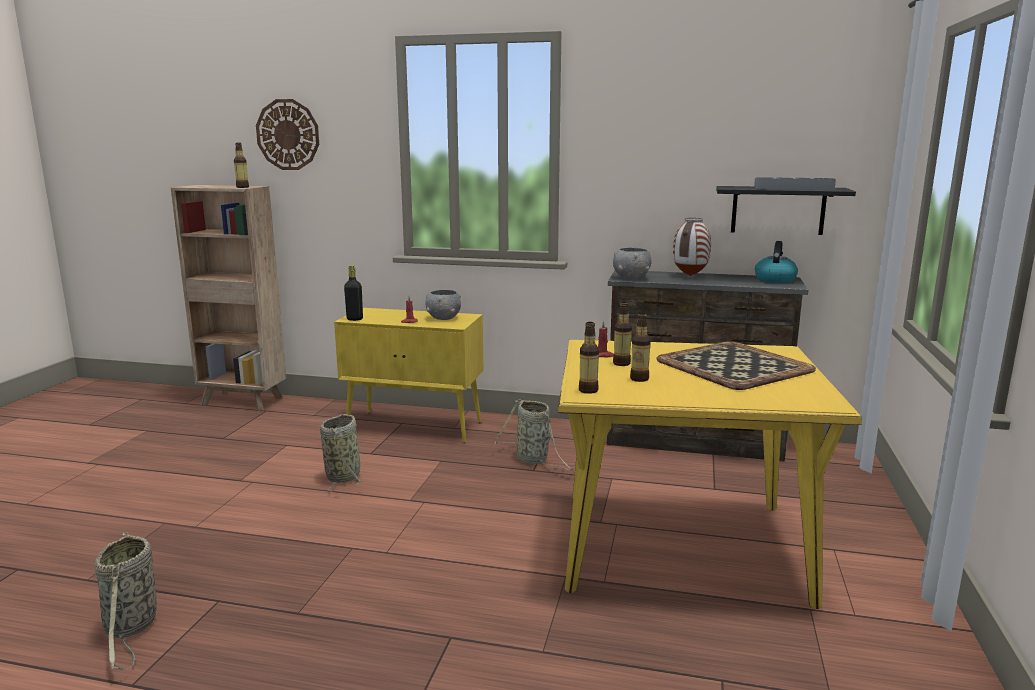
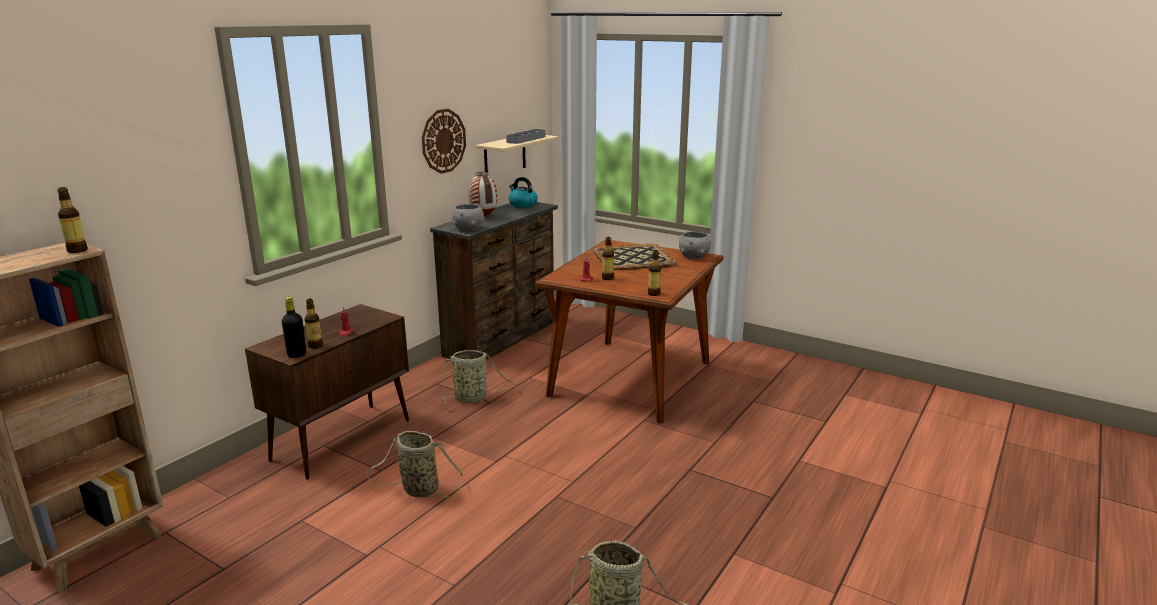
camera: 70 degrees left, 5 degrees up
wall clock [256,99,319,170] -> wall clock moved to [422,109,466,174]
yellow cabinet [334,308,483,443] -> brown cabinet [245,304,409,480]
grey bowl [425,290,461,320] -> grey bowl moved to [679,232,711,259]
yellow dining table [558,340,862,609] -> brown dining table [535,240,724,423]
bottle [630,313,651,382] -> bottle moved to [305,299,323,349]
black shelf [716,186,856,235] -> beige shelf [475,135,558,172]

